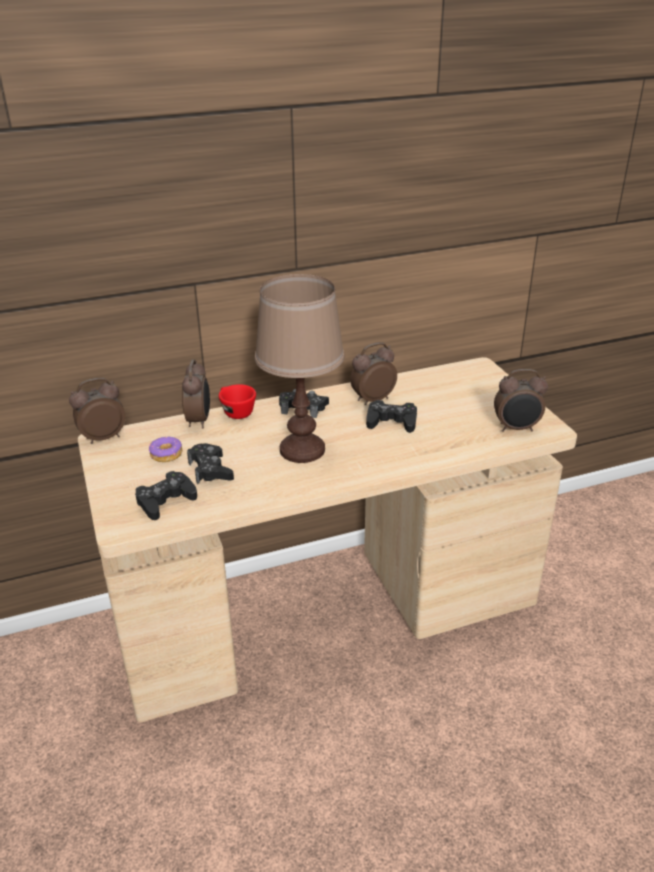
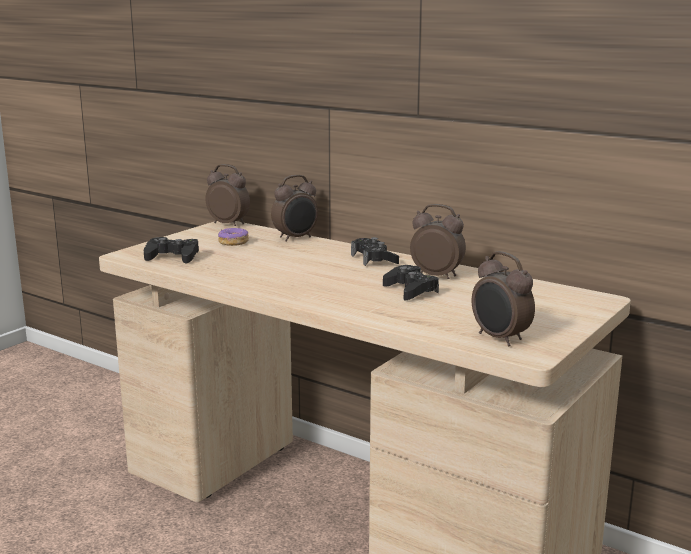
camera: 55 degrees right, 15 degrees down
black game controller [187,443,234,484] -> none
red cup [219,384,256,419] -> none
brown table lamp [255,274,344,463] -> none

